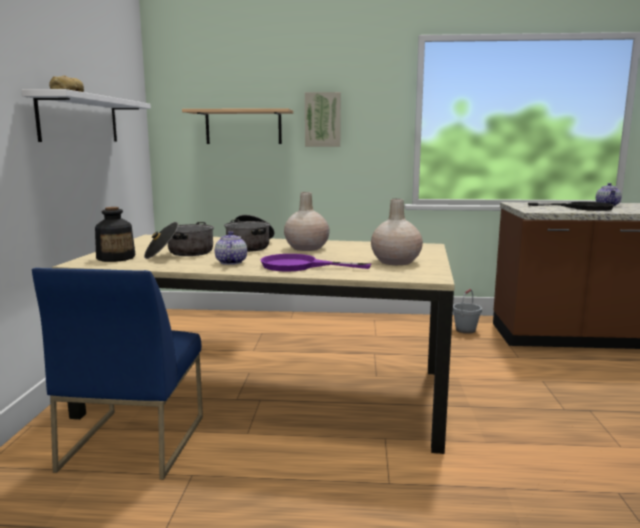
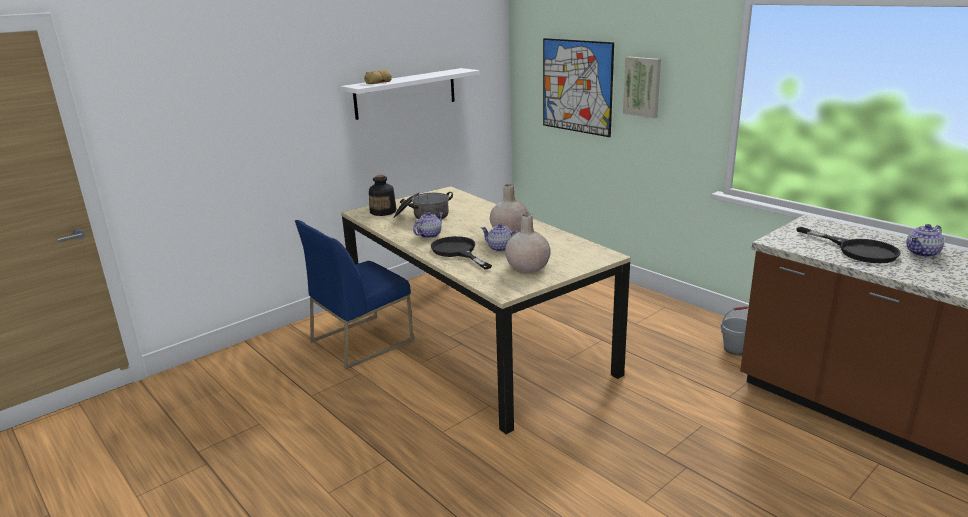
camera: 45 degrees right, 10 degrees up
shelf [182,108,293,144] -> picture [543,38,614,137]
cooking pot [224,215,274,252] -> none
purple frying pan [260,254,371,271] -> black frying pan [431,236,492,270]
none -> teapot [481,224,518,252]

